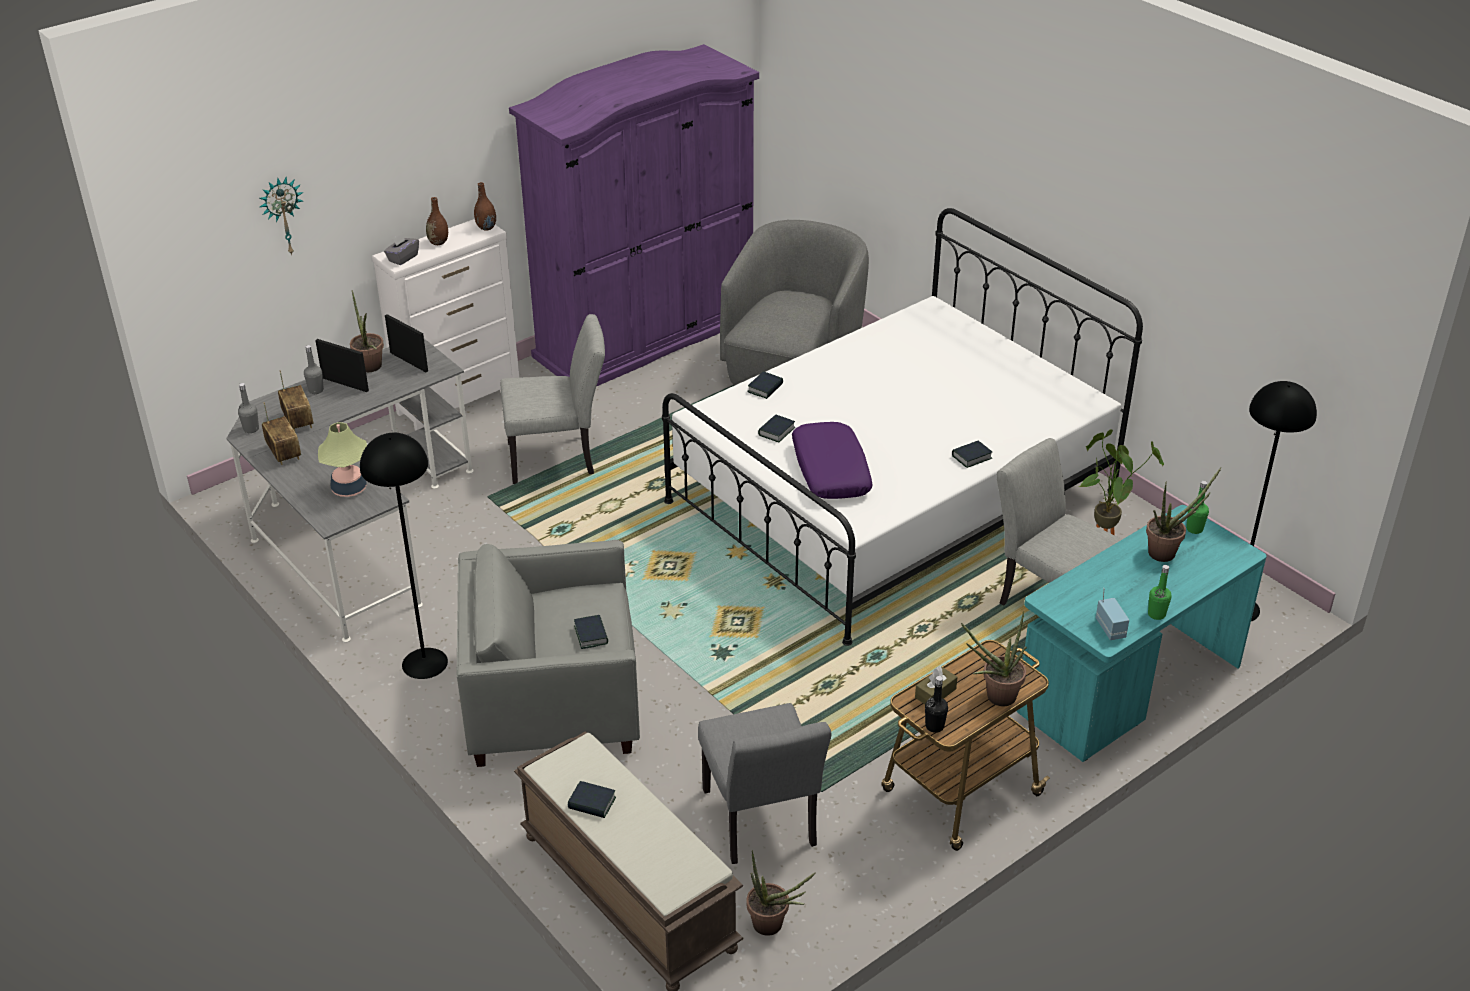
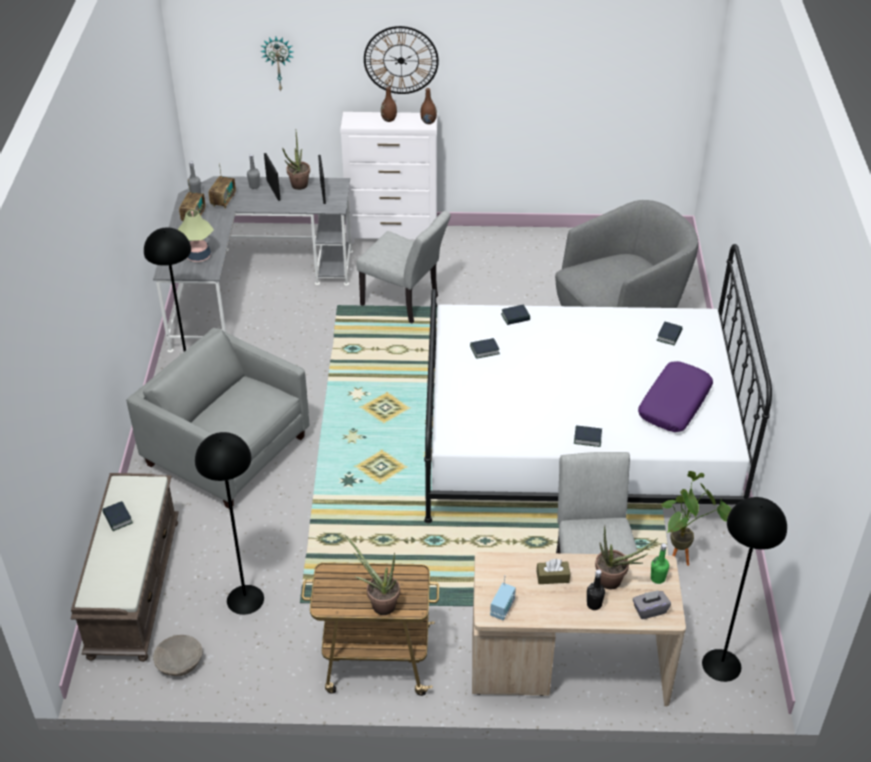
camera: 40 degrees right, 5 degrees up
grey tissue box [384,233,419,265] -> grey tissue box moved to [633,590,671,619]
purple wardrobe [509,44,759,386] -> none
book [574,615,608,649] -> book moved to [657,322,682,345]
grey chair [698,703,831,864] -> black floor lamp [195,432,264,615]
potted plant [746,850,815,936] -> beige bowl [153,635,203,676]
purple pillow [792,422,872,499] -> purple pillow moved to [638,361,713,432]
brown tissue box [915,666,957,704] -> brown tissue box moved to [537,559,570,584]
black bottle [925,676,948,733] -> black bottle moved to [587,570,605,610]
turquoise desk [1017,505,1267,762] -> beige desk [472,552,686,707]
green bottle [1148,565,1171,620] -> none
none -> wall clock [364,26,439,94]

